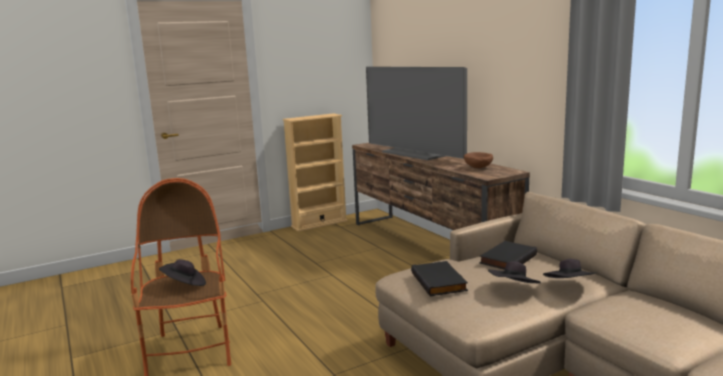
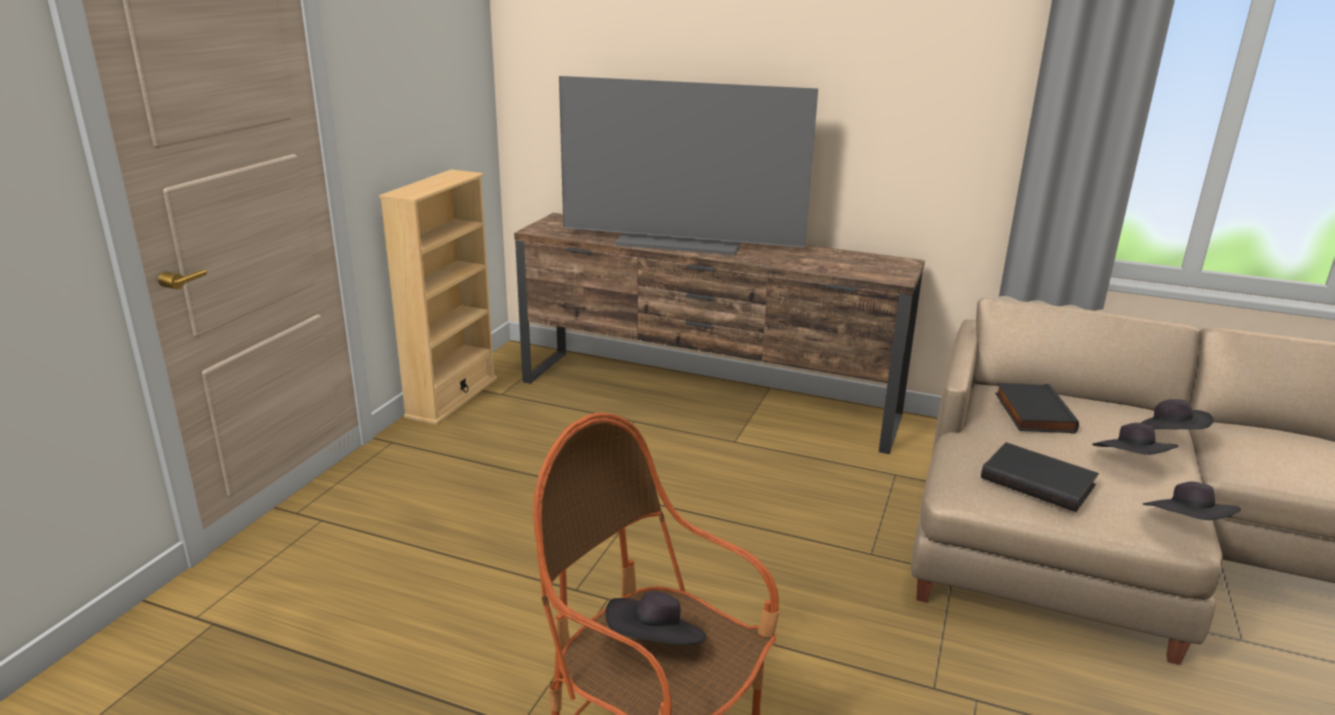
camera: 40 degrees left, 10 degrees up
brown bowl [464,152,493,168] -> none
none -> black hat [1143,482,1241,520]

